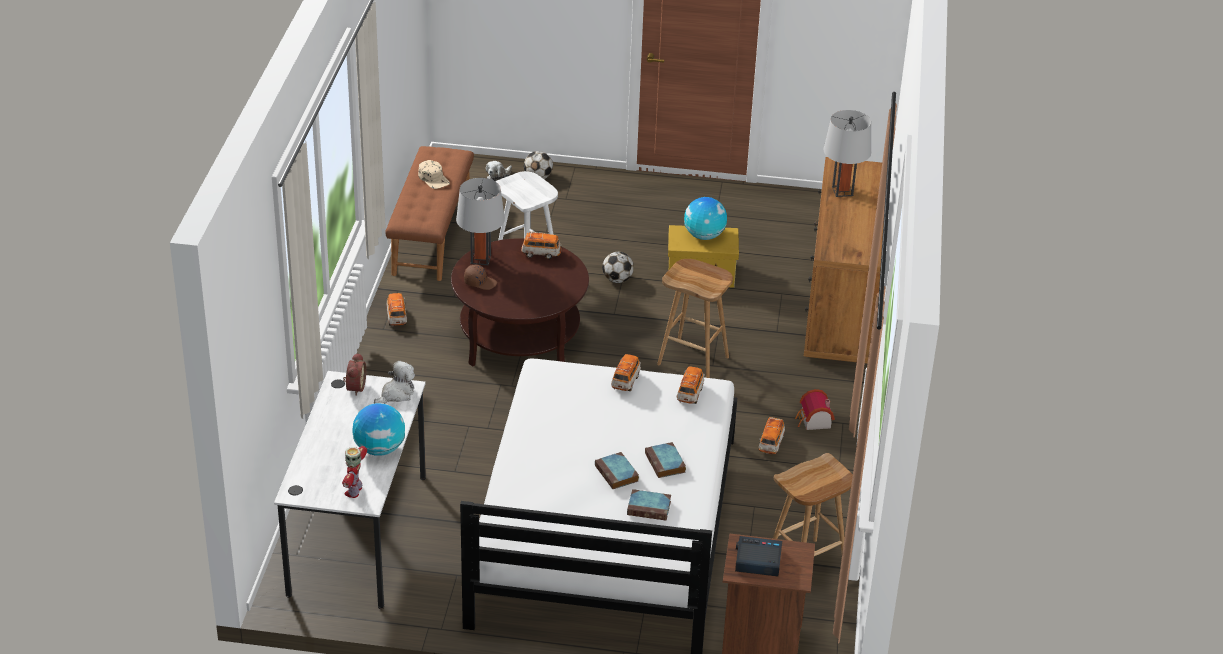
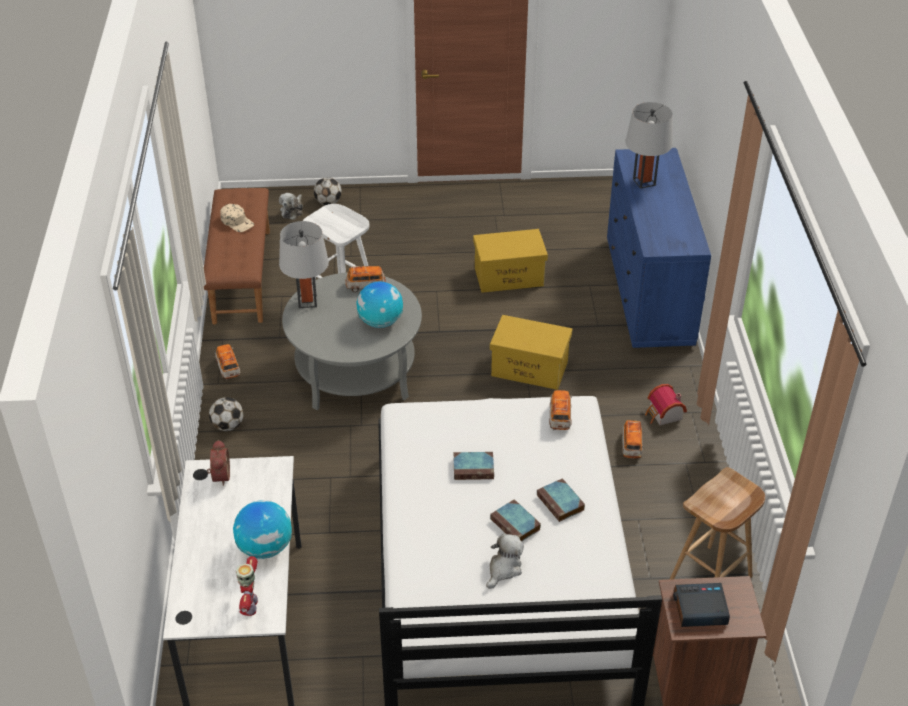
camera: 10 degrees left, 5 degrees up
plush toy [374,361,415,404] -> plush toy moved to [486,533,524,589]
brown coffee table [451,238,589,367] -> grey coffee table [282,272,422,410]
brown cap [464,265,497,290] -> none
football [602,252,634,283] -> football moved to [209,397,244,431]
toy car [611,354,641,391] -> none
book [627,489,671,521] -> book moved to [454,452,494,480]
brown stool [657,259,733,378] -> yellow storage box [490,315,572,390]
globe [684,197,727,240] -> globe moved to [356,281,403,328]
brown dresser [804,157,884,364] -> blue dresser [607,148,711,348]

